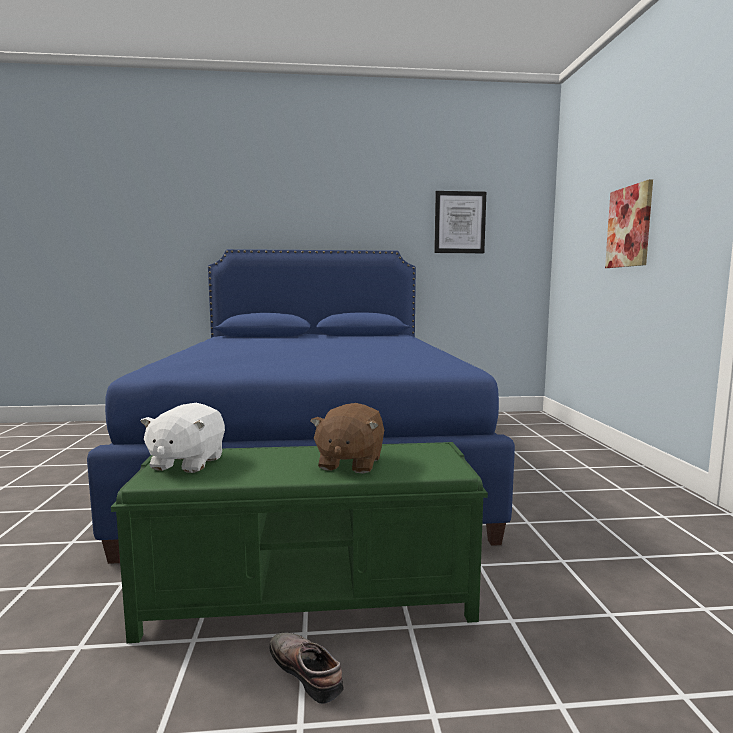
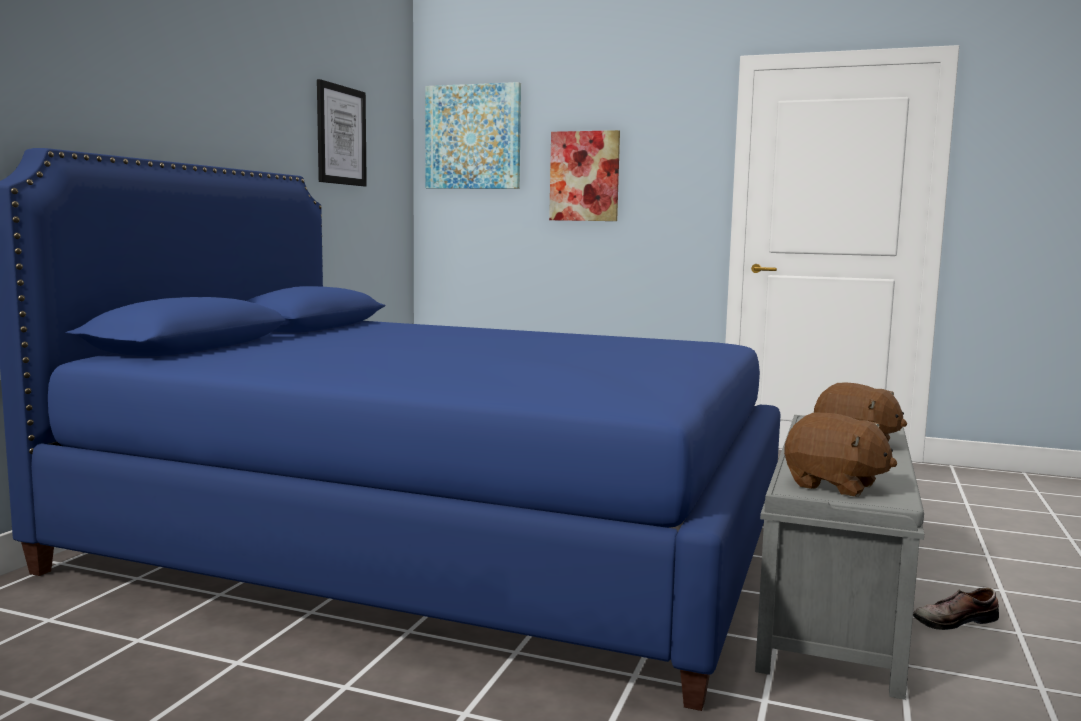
camera: 65 degrees left, 0 degrees up
green bench [111,442,488,643] -> grey bench [755,415,924,700]
white plush toy [140,403,225,473] -> brown plush toy [784,413,897,497]
none -> picture [425,82,521,189]

